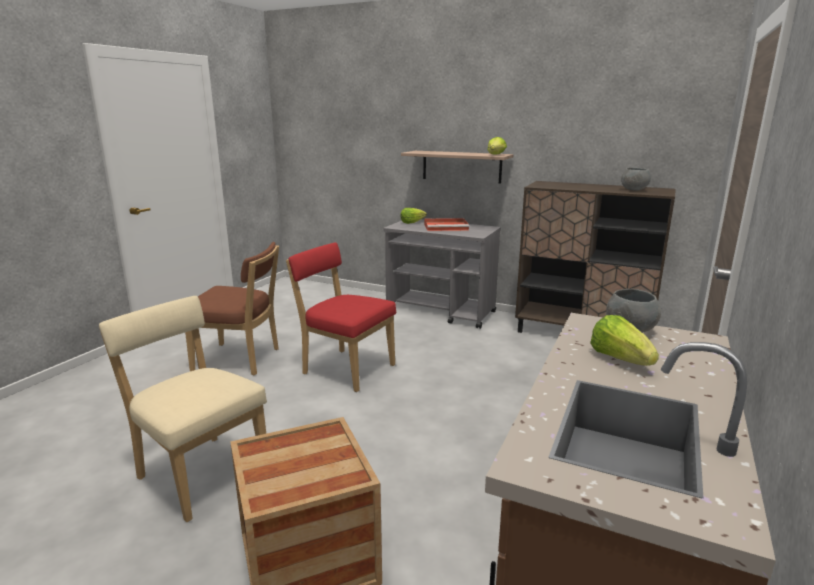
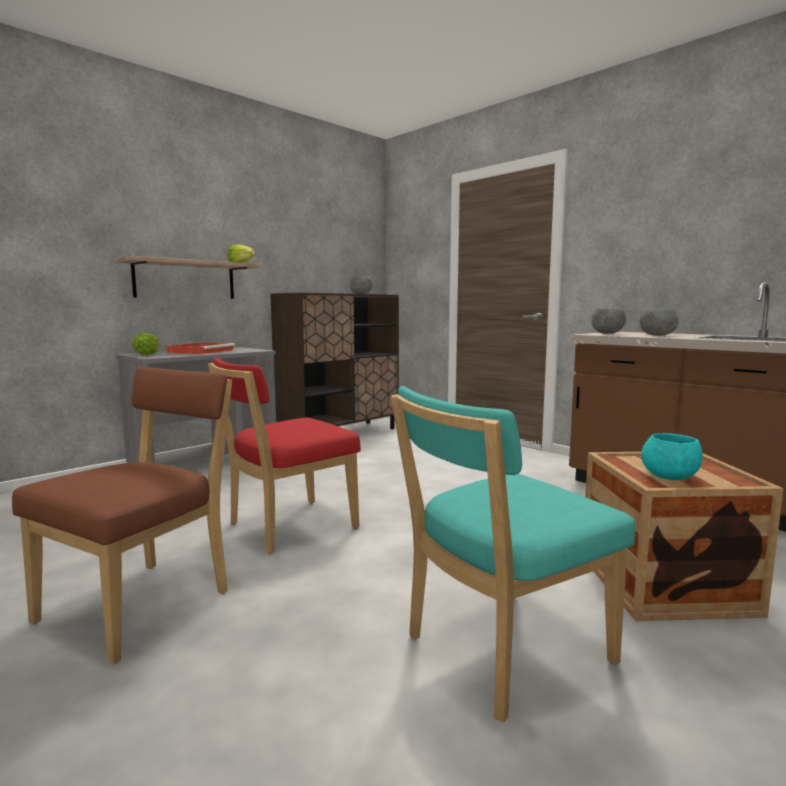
camera: 70 degrees left, 10 degrees down
beige chair [99,296,267,522] -> turquoise chair [390,386,635,723]
lettuce [590,315,659,366] -> grey bowl [640,308,679,336]
none -> turquoise bowl [641,433,703,480]

